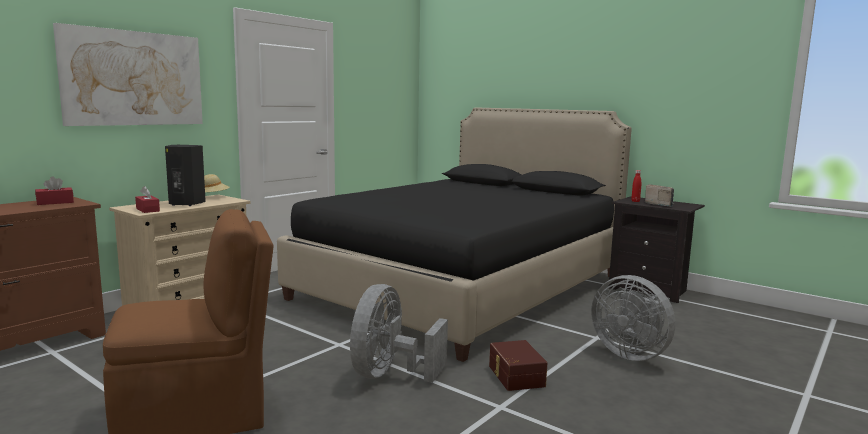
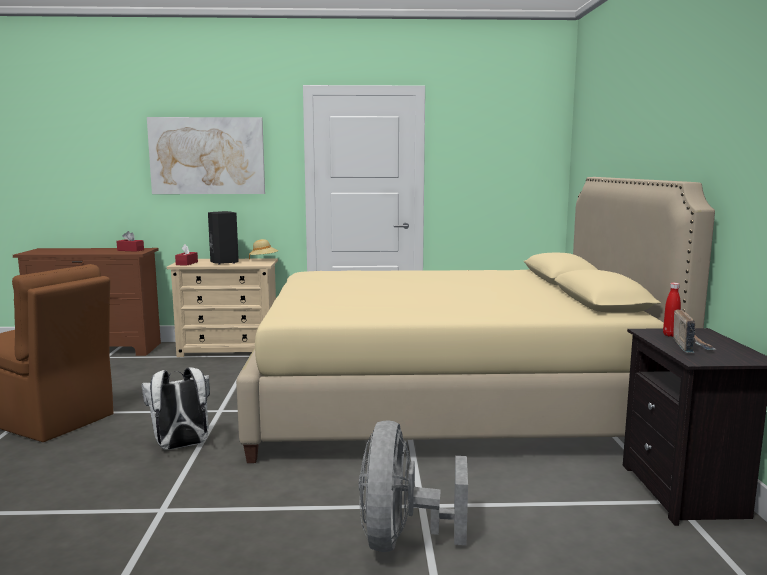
camera: 50 degrees right, 0 degrees up
black bed [277,107,632,362] -> beige bed [236,177,715,463]
grey fan [350,284,448,383] -> white backpack [141,367,210,450]
brown storage box [489,340,547,391] -> none

